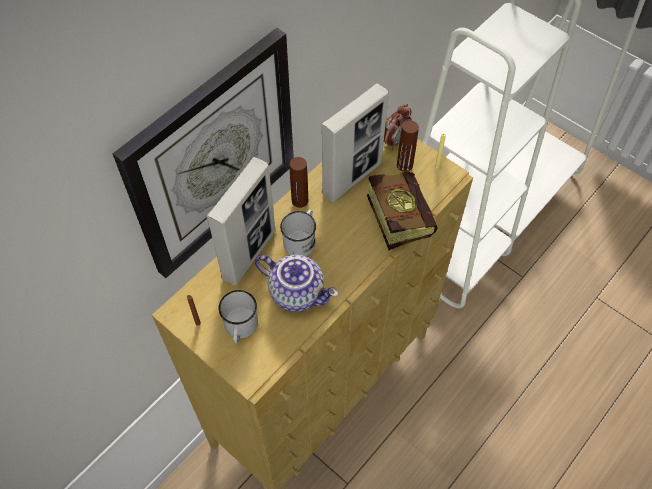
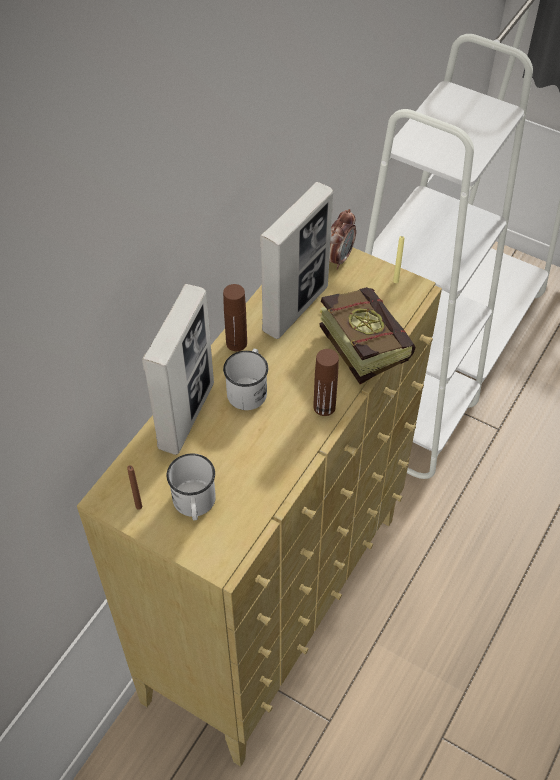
camera: 10 degrees left, 5 degrees down
wall clock [113,28,294,278] -> none
teapot [255,255,338,312] -> none
brown bottle [397,121,419,172] -> brown bottle moved to [313,349,339,416]

